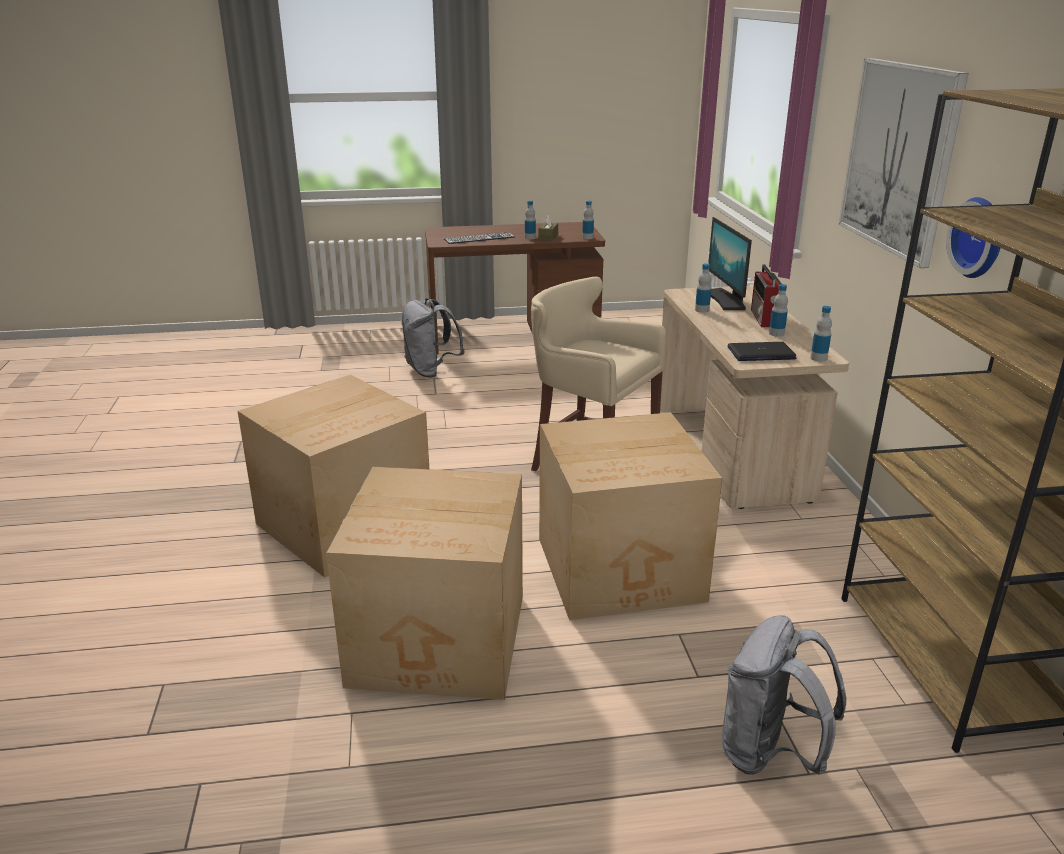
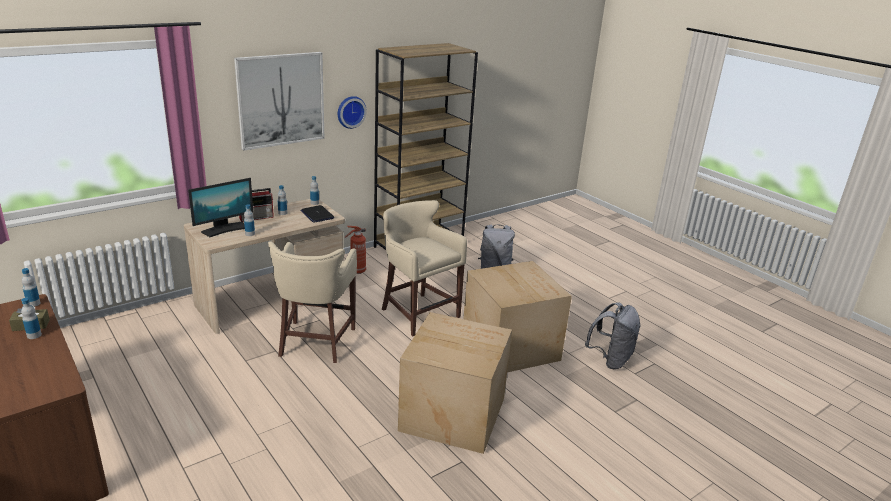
camera: 120 degrees left, 0 degrees up
grey backpack [402,298,465,378] -> grey backpack moved to [585,302,641,369]
keyboard [444,232,515,244] -> none
cardboard box [539,412,722,620] -> beige stool [382,200,467,336]
none -> fire extinguisher [344,226,366,274]

